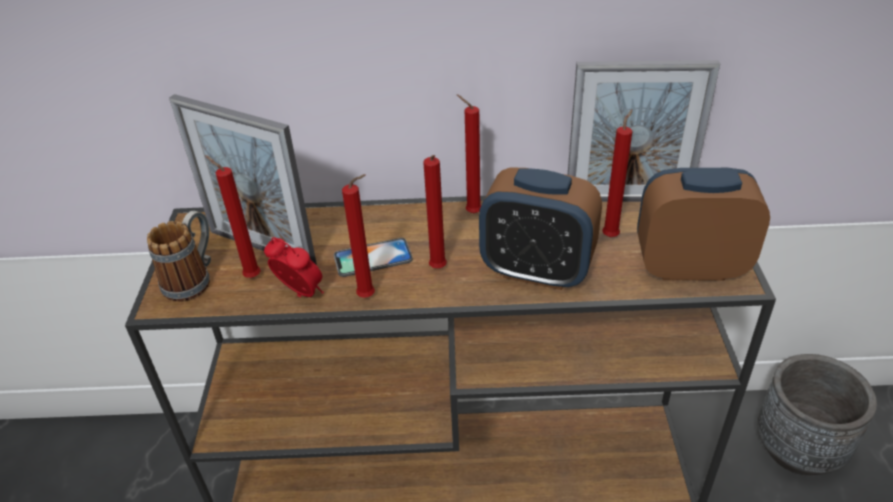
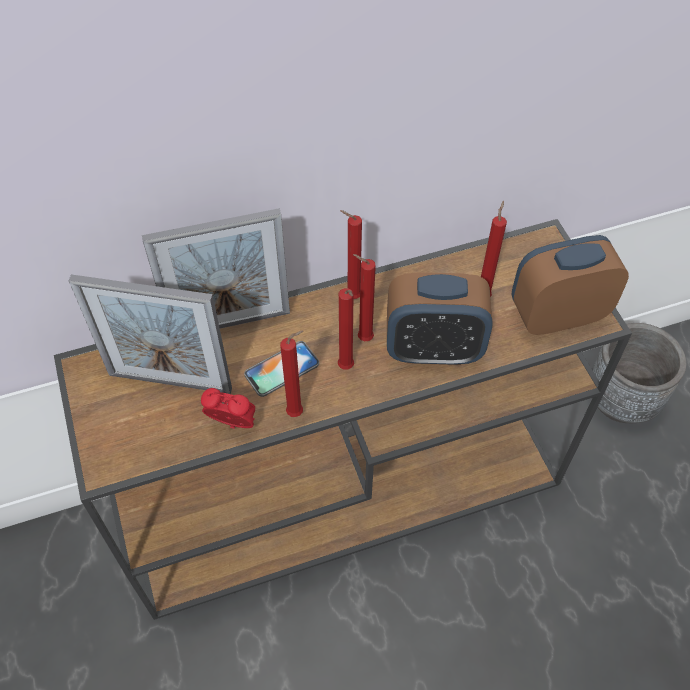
camera: 20 degrees left, 15 degrees up
mug [147,211,211,302] -> none
red candle [205,155,261,278] -> red candle moved to [353,254,376,341]
picture frame [568,60,720,202] -> picture frame moved to [142,208,290,329]

